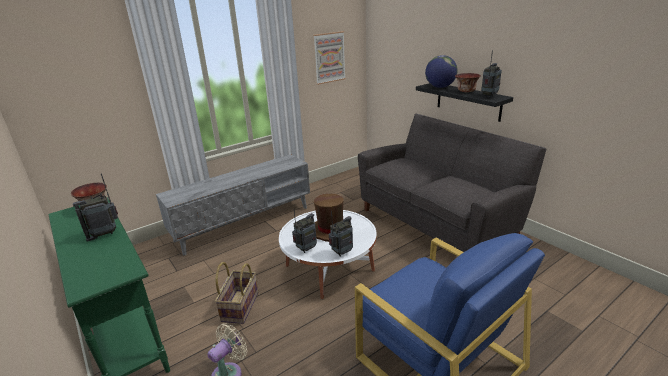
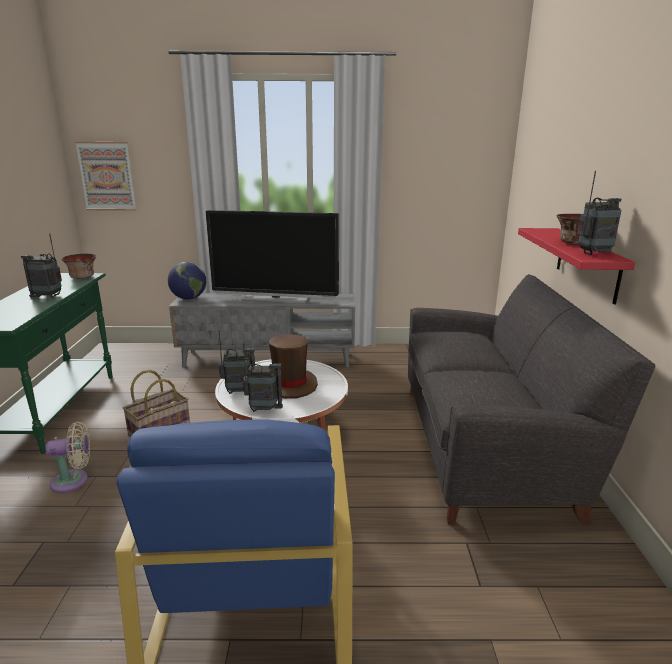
camera: 35 degrees right, 5 degrees down
picture [313,31,346,85] -> picture moved to [75,142,136,211]
black shelf [416,83,513,122] -> red shelf [518,228,635,305]
globe [425,55,458,88] -> globe moved to [168,262,206,300]
none -> television [206,210,339,304]

